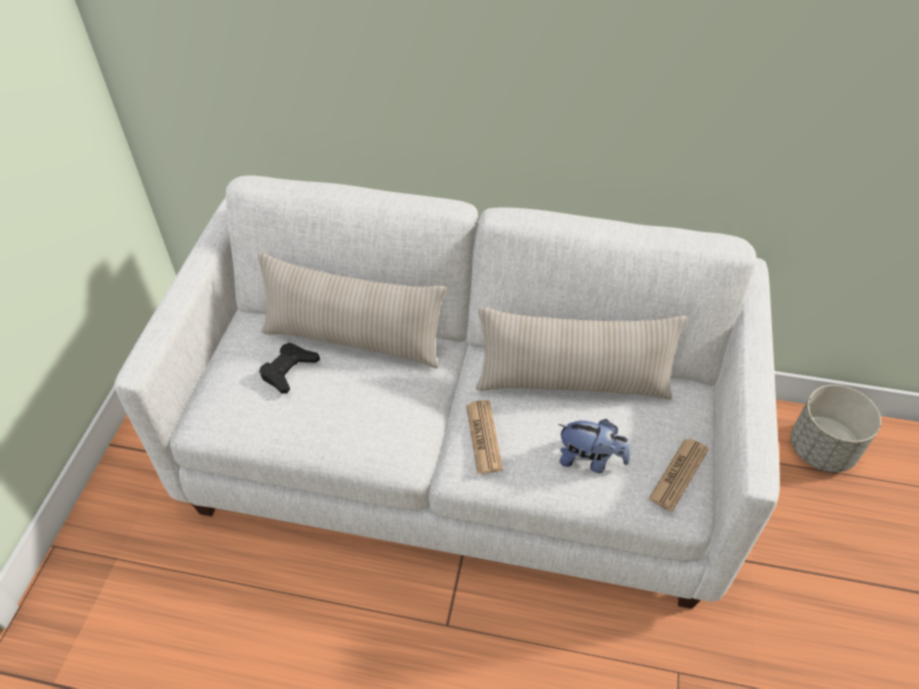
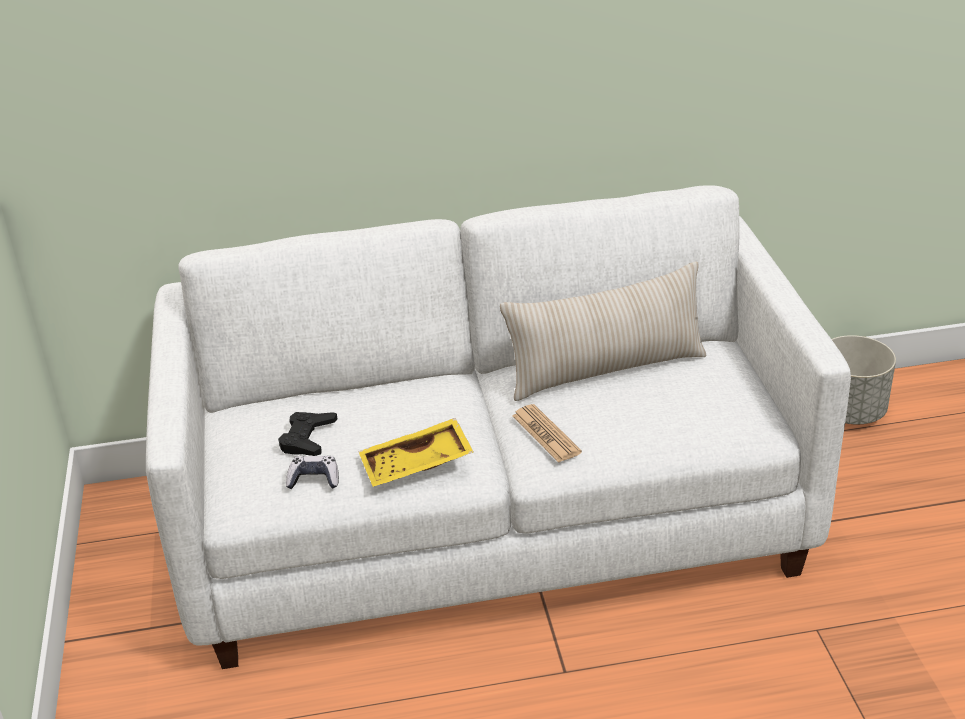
camera: 20 degrees left, 15 degrees down
beige pillow [258,253,446,368] -> none
plush toy [558,419,630,473] -> none
newspaper [648,439,709,512] -> none
none -> game controller [286,456,339,489]
none -> yellow tray [358,418,473,487]

